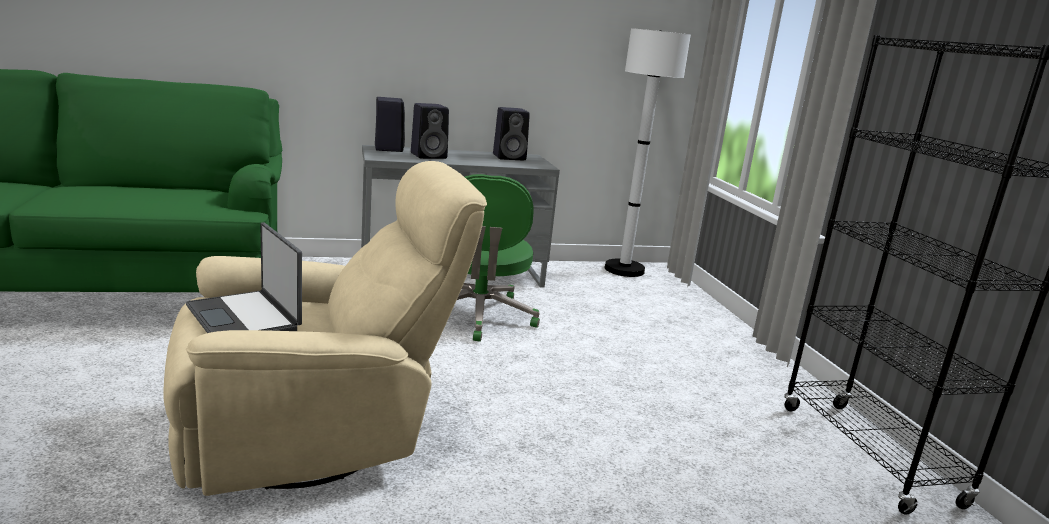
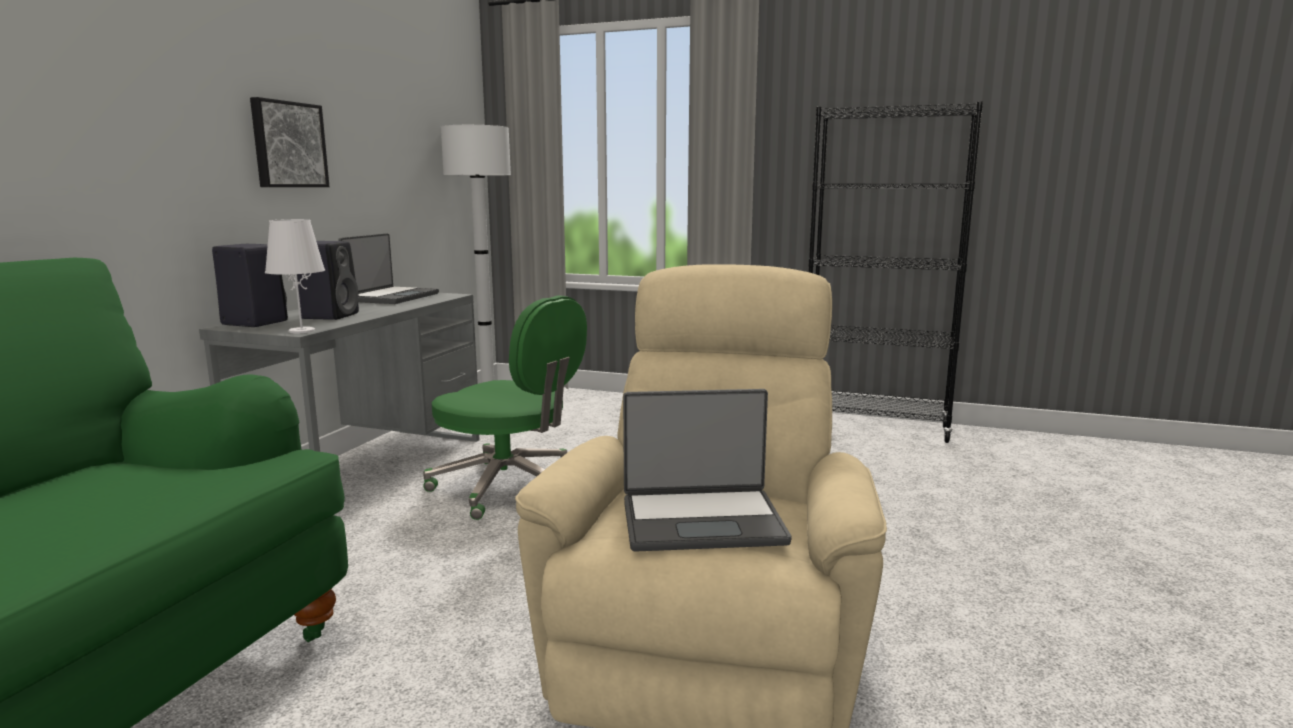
camera: 55 degrees left, 5 degrees down
black speaker [493,107,530,160] -> laptop [338,233,439,304]
none -> picture [250,97,329,187]
none -> white table lamp [265,219,325,334]

